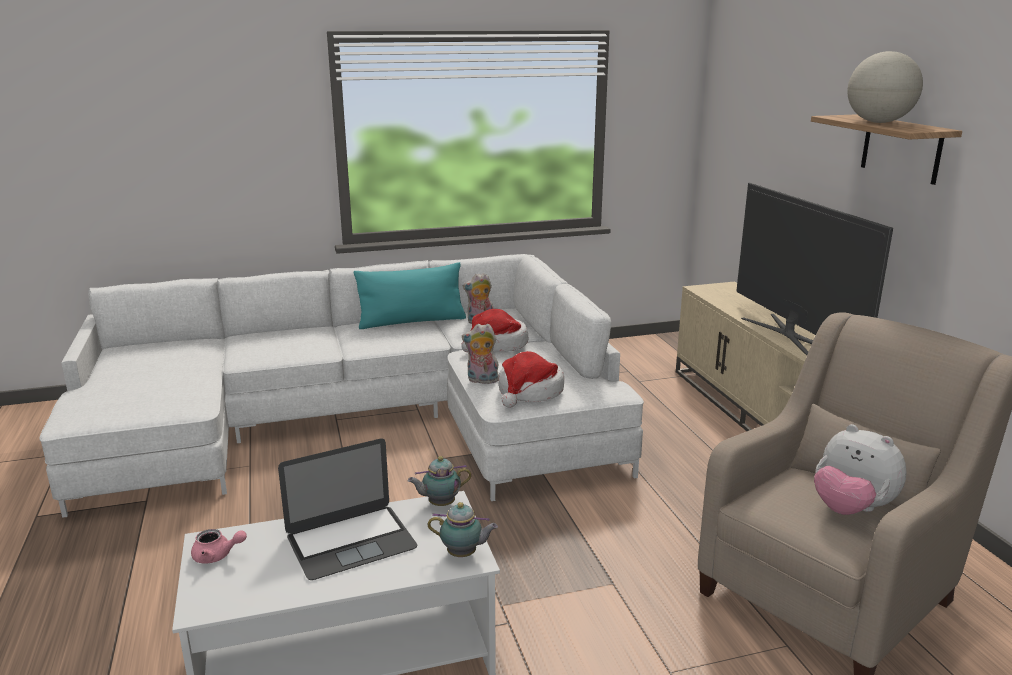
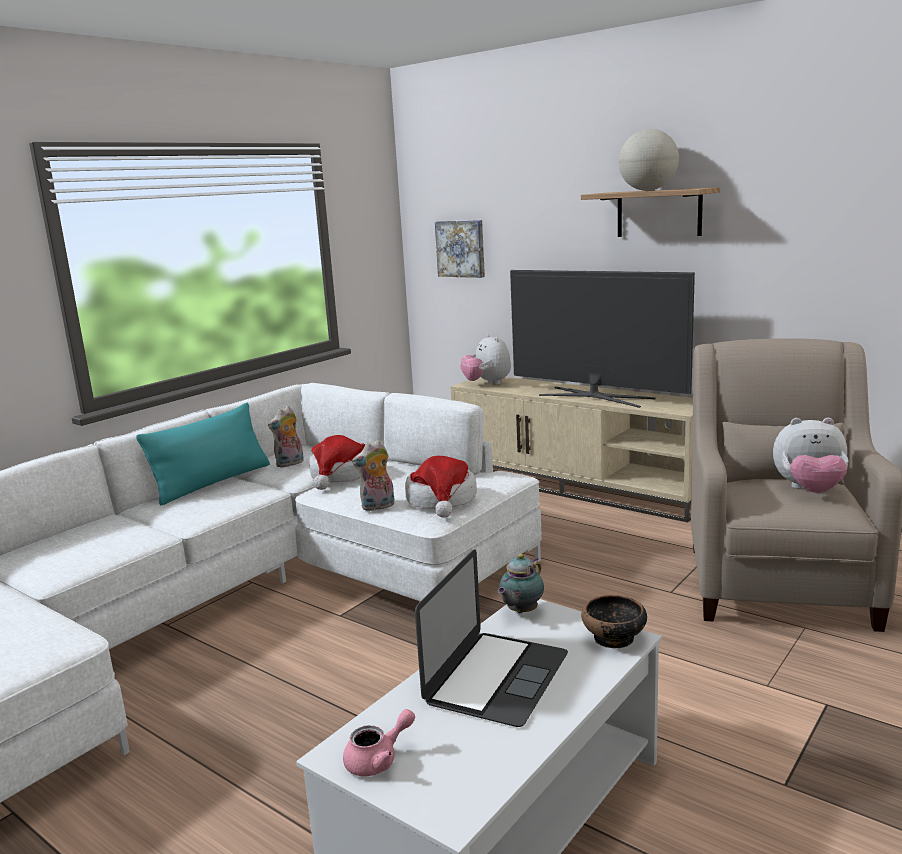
camera: 35 degrees left, 5 degrees down
teapot [428,502,498,557] -> bowl [581,595,647,648]
none -> picture [435,220,485,278]
none -> plush toy [461,334,511,385]

